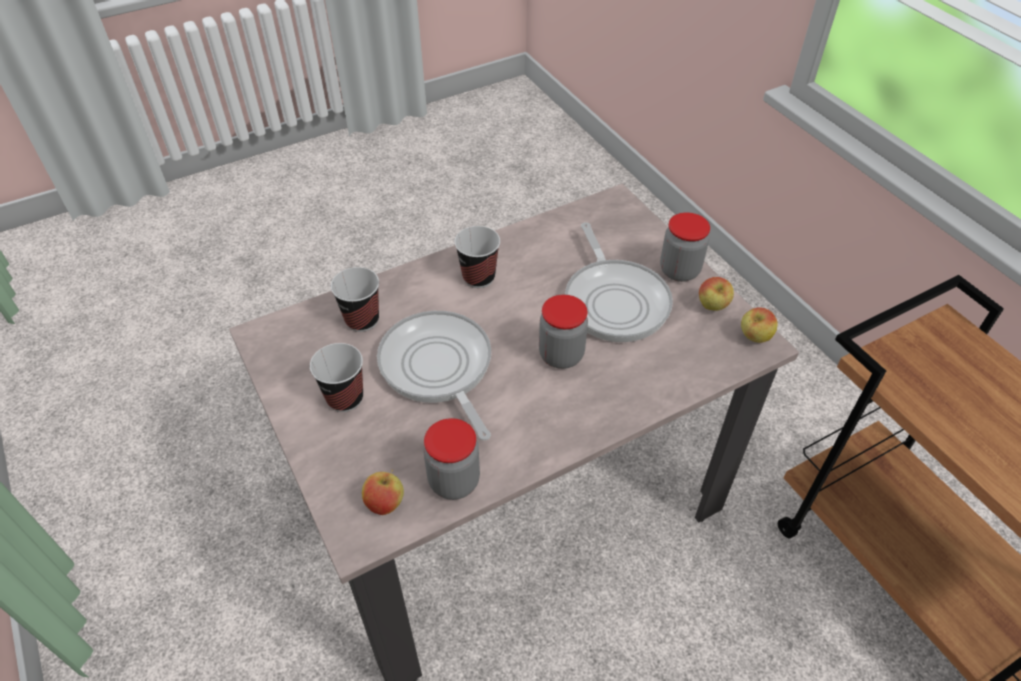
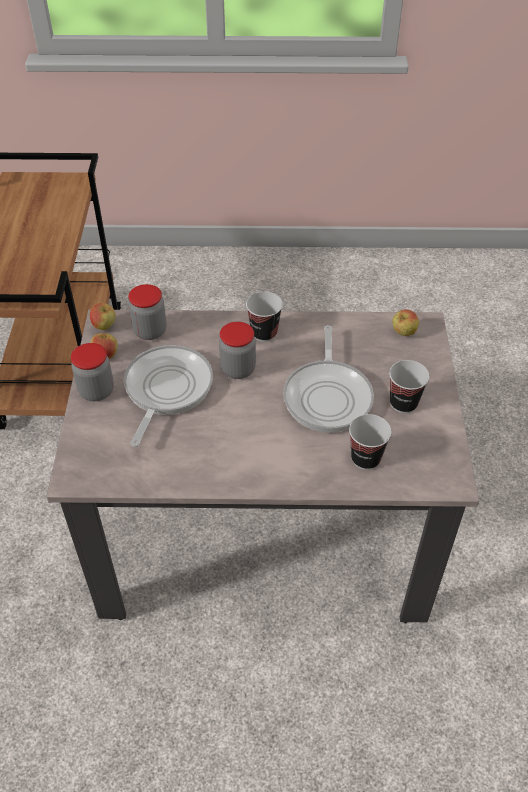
camera: 150 degrees left, 0 degrees up
jar [424,418,480,500] -> jar moved to [129,284,167,340]
cup [454,226,500,288] -> cup moved to [246,292,283,342]

